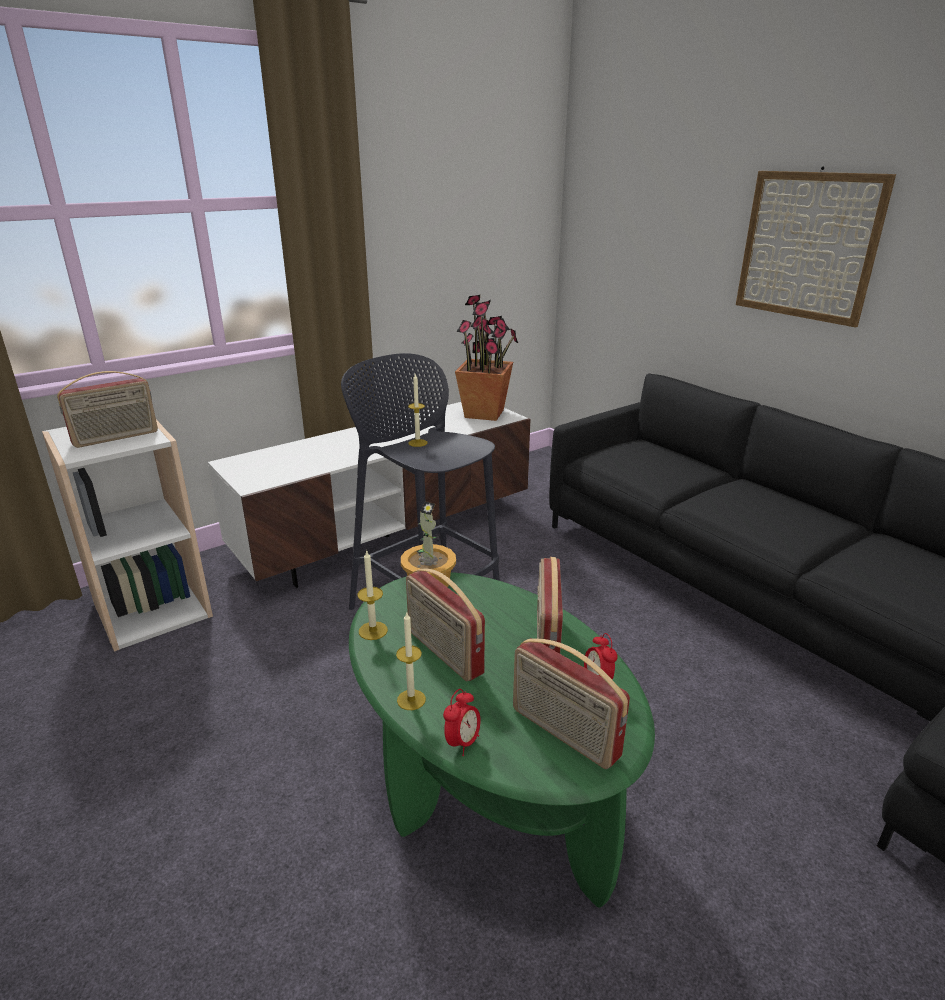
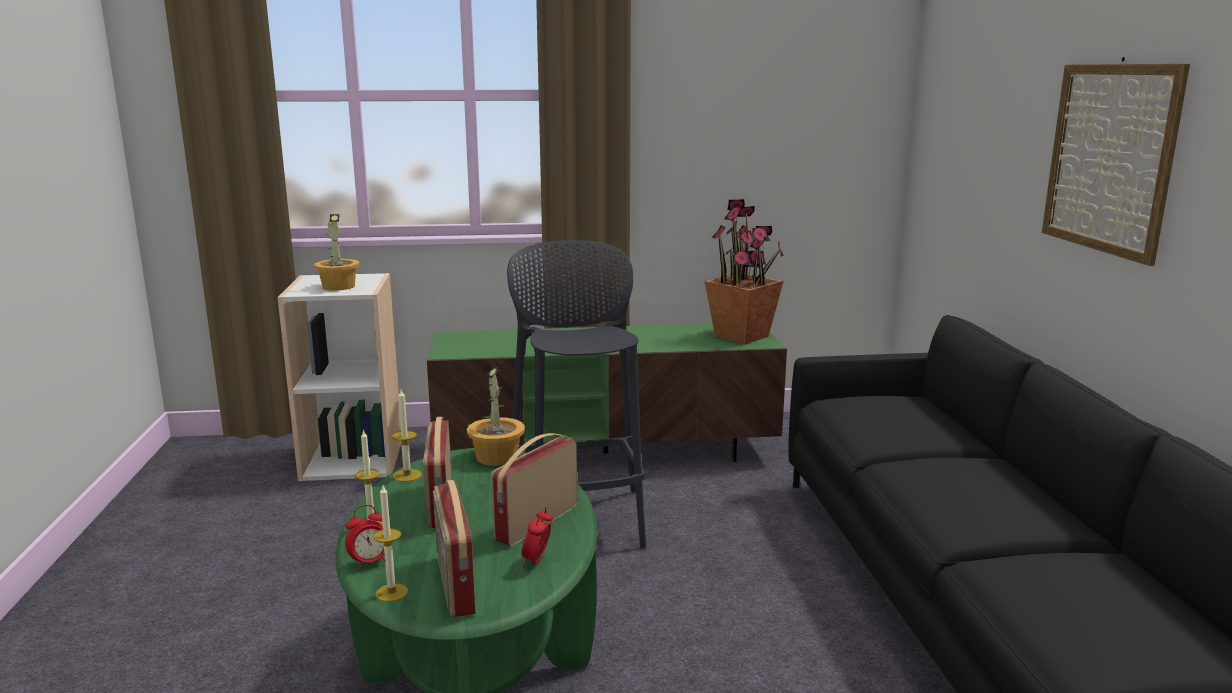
camera: 30 degrees right, 10 degrees down
radio [57,371,158,448] -> potted plant [314,214,359,291]
white tv stand [208,402,530,588] -> green tv stand [427,324,787,462]
candle [408,374,427,447] -> candle moved to [373,485,408,602]

